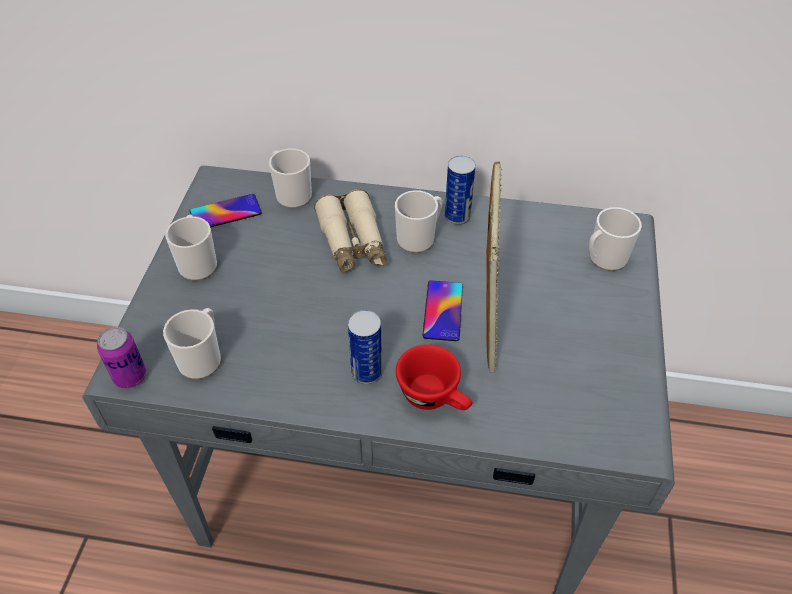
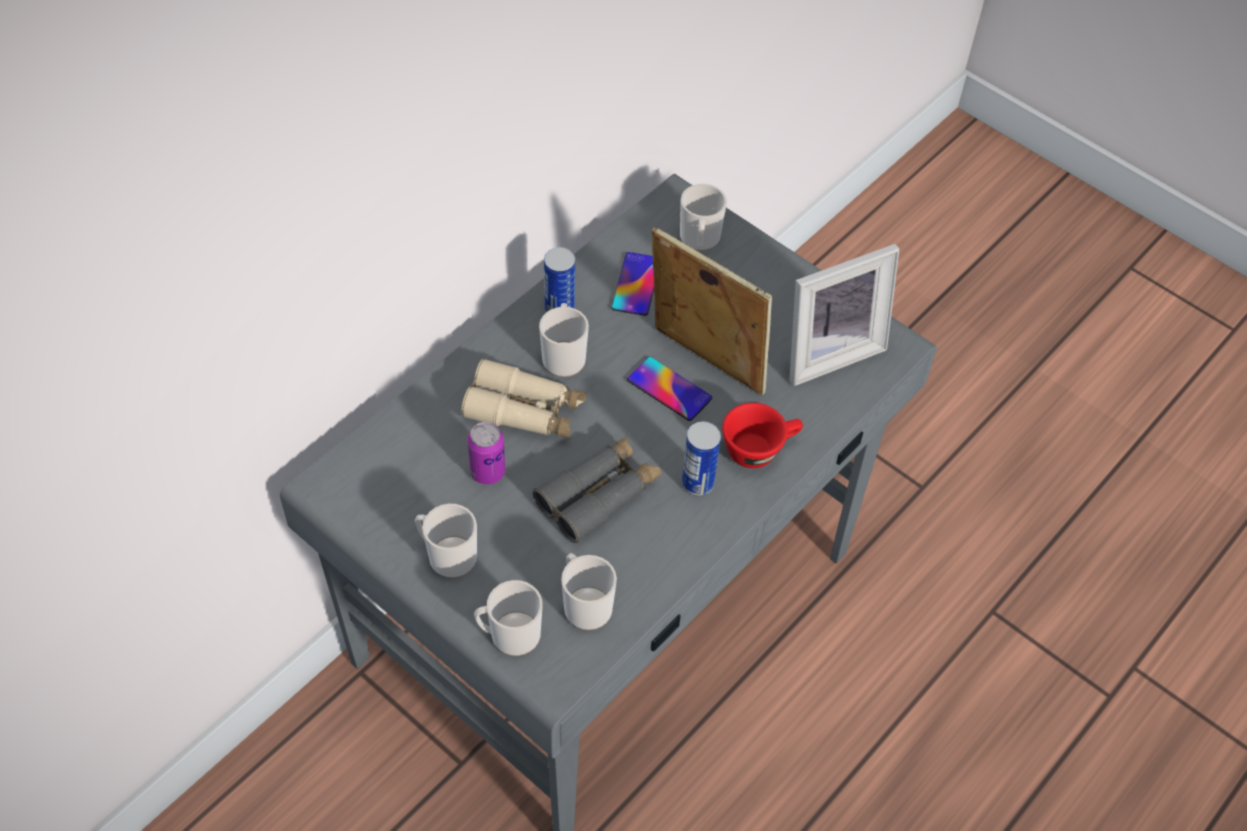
camera: 60 degrees left, 5 degrees up
can [97,327,146,388] -> can moved to [467,422,505,485]
phone [190,194,262,227] -> phone moved to [611,252,654,316]
mug [269,148,312,208] -> mug moved to [474,580,543,656]
none -> grey binoculars [533,436,661,543]
none -> picture frame [789,244,899,386]

